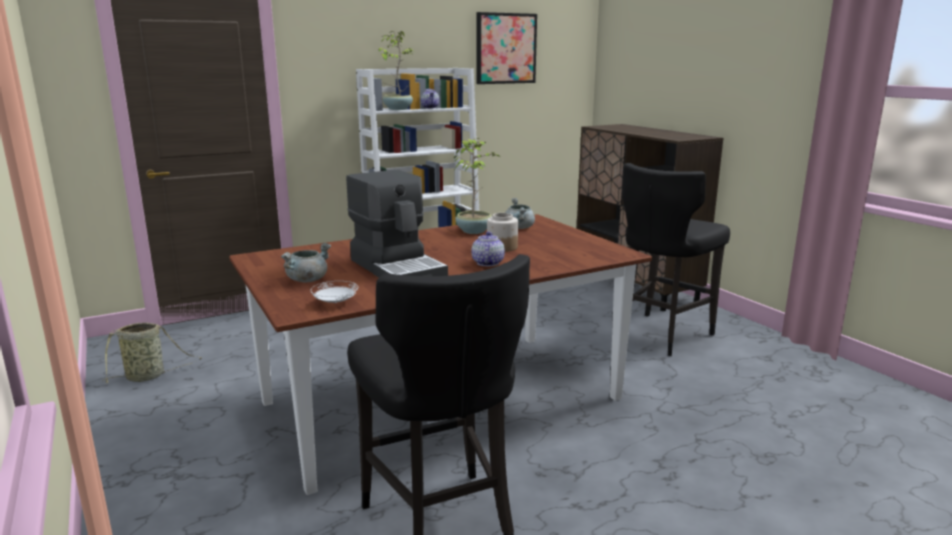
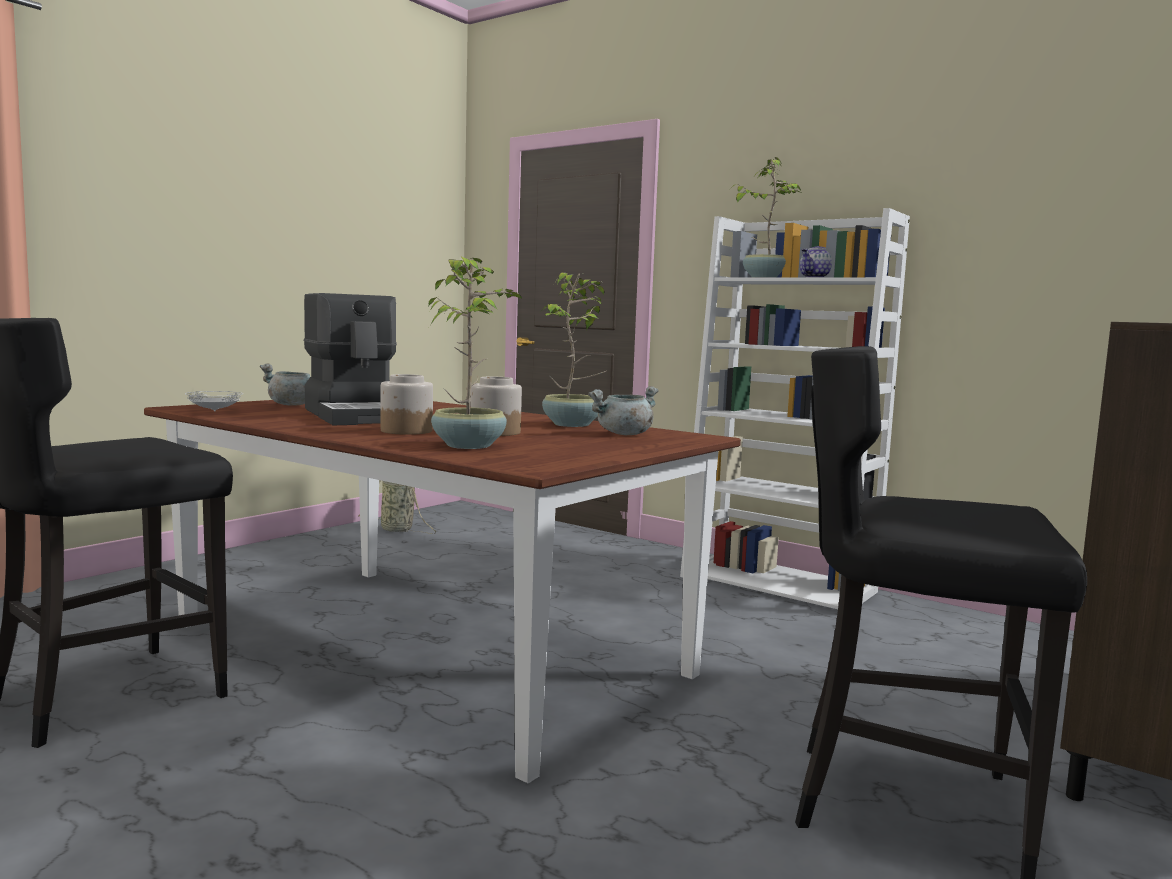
camera: 65 degrees right, 10 degrees down
coffee machine [346,170,448,278] -> coffee machine turned 60 degrees counterclockwise [304,293,397,425]
teapot [471,231,505,266] -> jar [380,374,433,435]
picture [476,12,537,84] -> none
none -> potted plant [429,256,523,449]

